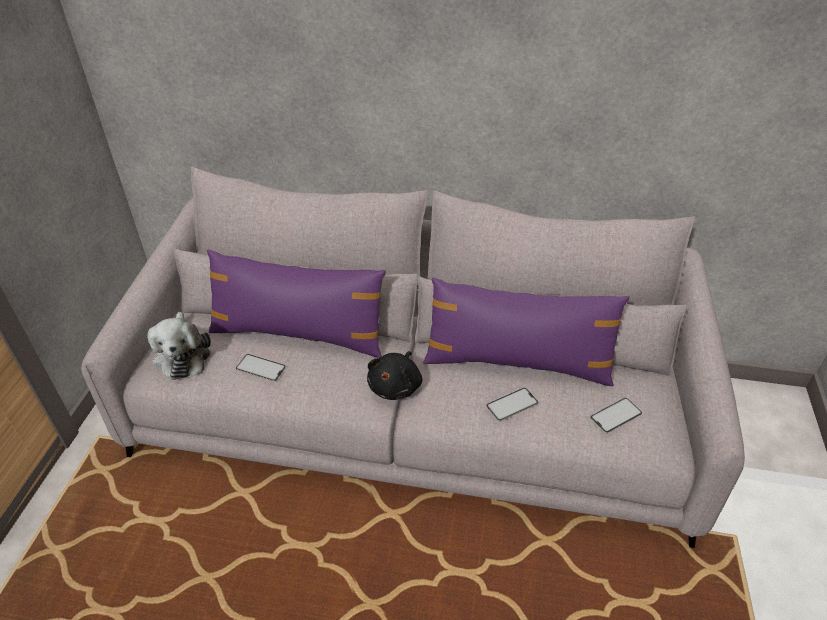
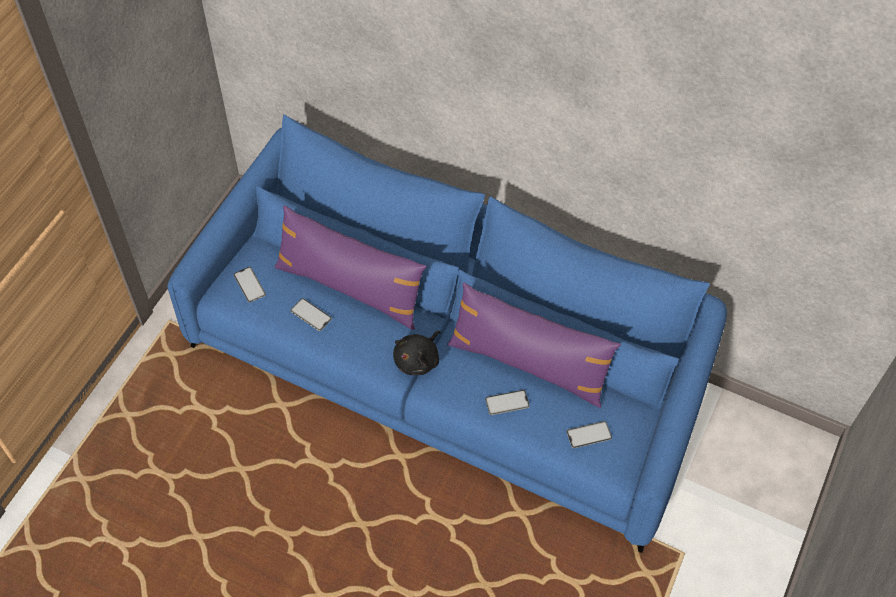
camera: 15 degrees right, 15 degrees up
grey sofa [81,167,745,548] -> blue sofa [168,114,727,553]
plush toy [147,312,211,380] -> phone [234,267,266,302]

